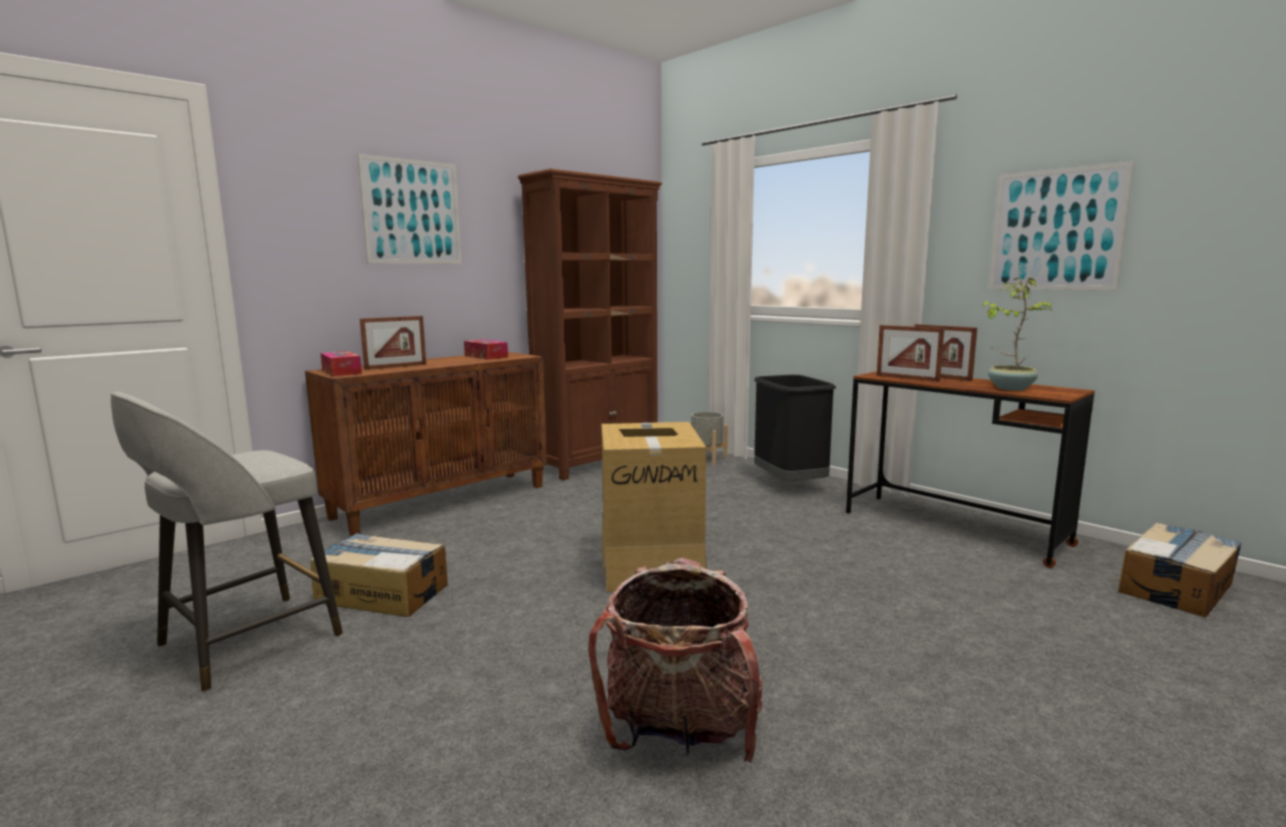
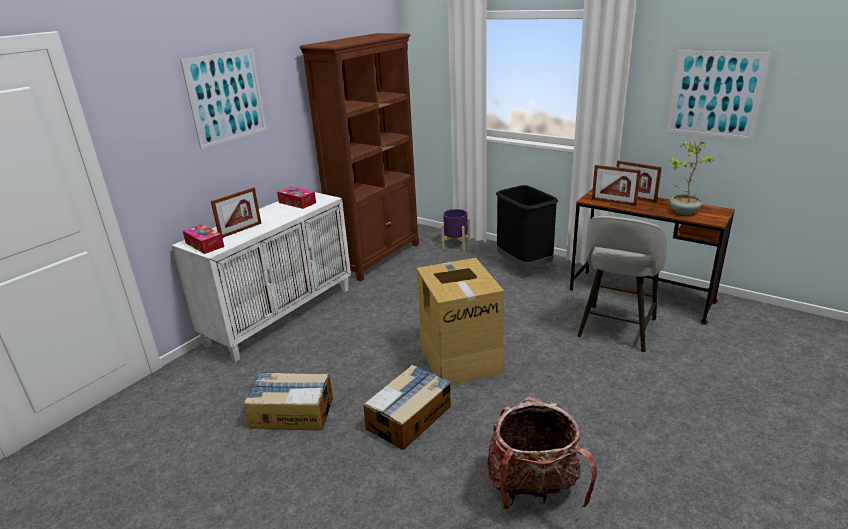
camera: 10 degrees left, 15 degrees up
grey stool [111,392,343,692] -> grey stool moved to [577,216,667,352]
brown cabinet [305,352,547,536] -> white cabinet [171,192,351,362]
grey planter [691,412,728,465] -> purple planter [441,209,470,251]
cardboard box [1118,522,1241,618] -> cardboard box moved to [363,364,451,450]

